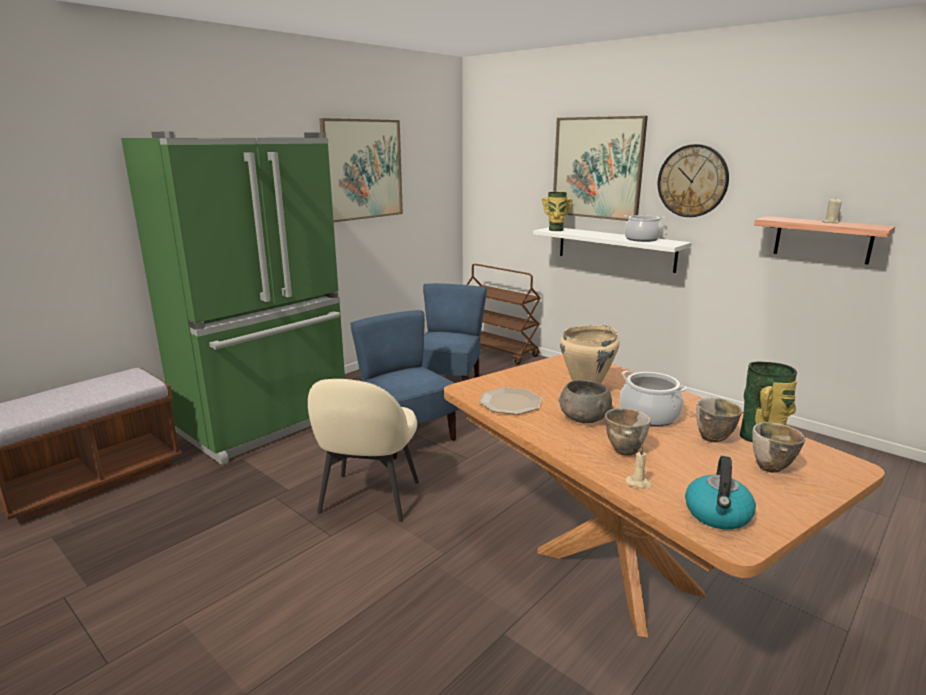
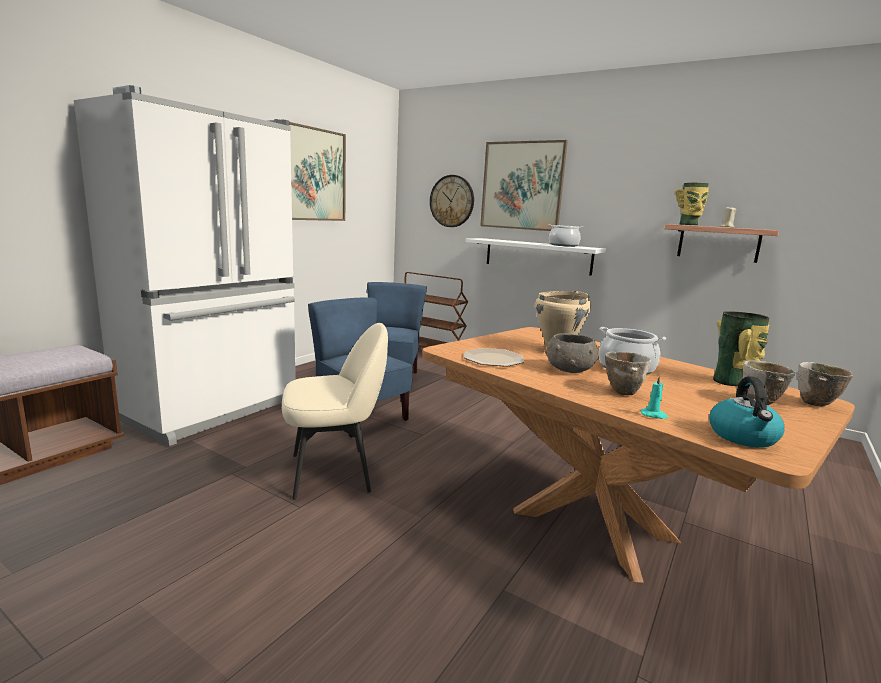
camera: 10 degrees left, 5 degrees down
green fridge [121,132,345,465] -> white fridge [74,85,296,446]
beige chair [308,379,419,522] -> beige chair turned 105 degrees counterclockwise [282,323,388,500]
vase [542,192,573,231] -> vase moved to [675,183,709,226]
beige candle [626,446,653,489] -> turquoise candle [641,375,668,419]
wall clock [658,144,729,217] -> wall clock moved to [430,175,474,227]
bowl [696,398,742,442] -> bowl moved to [798,362,853,406]

